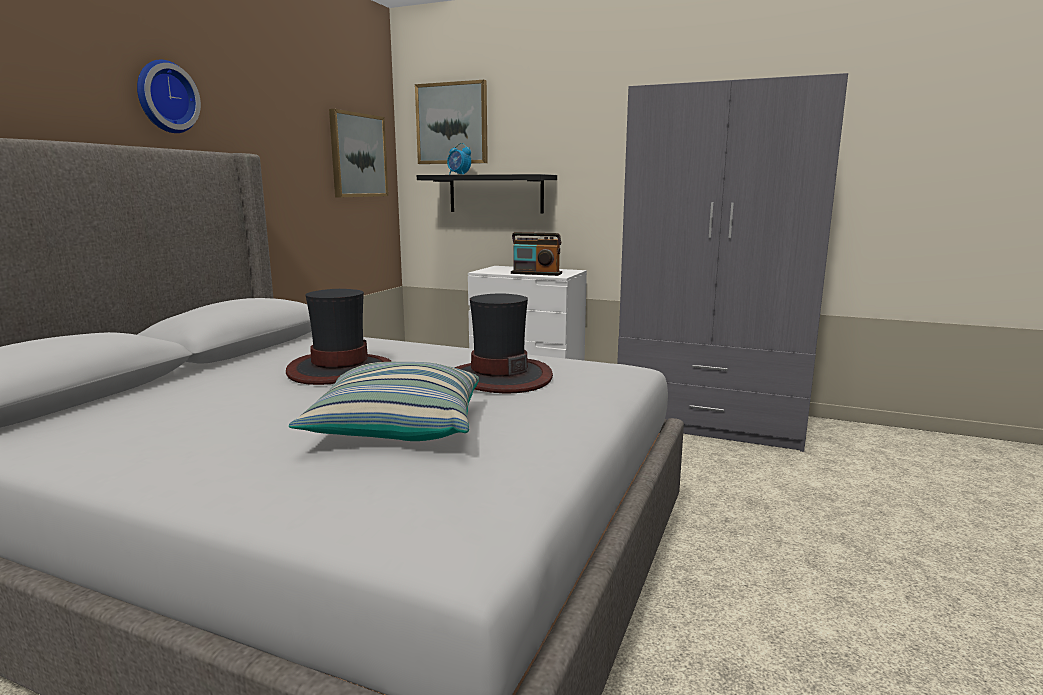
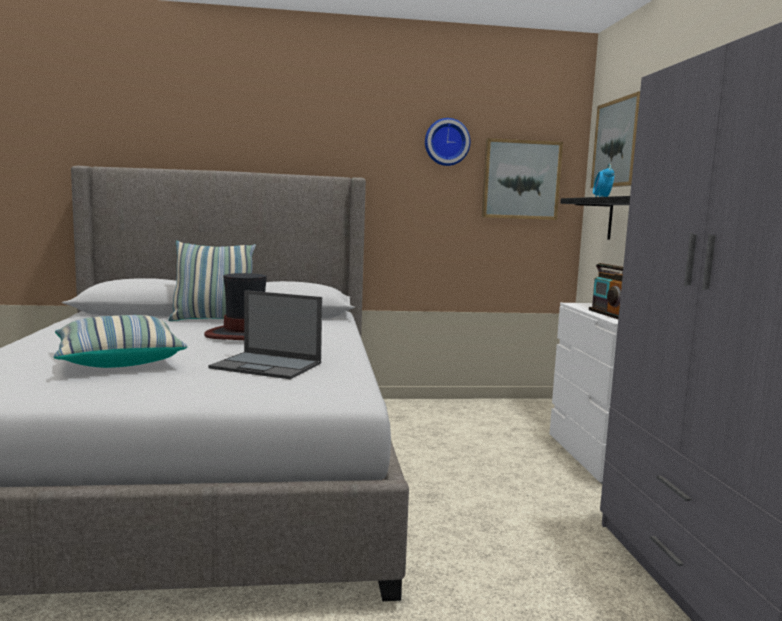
camera: 60 degrees right, 5 degrees down
wall clock [137,60,201,133] -> wall clock moved to [425,118,470,166]
hat [454,293,553,393] -> laptop [208,290,322,379]
none -> pillow [168,241,256,321]

